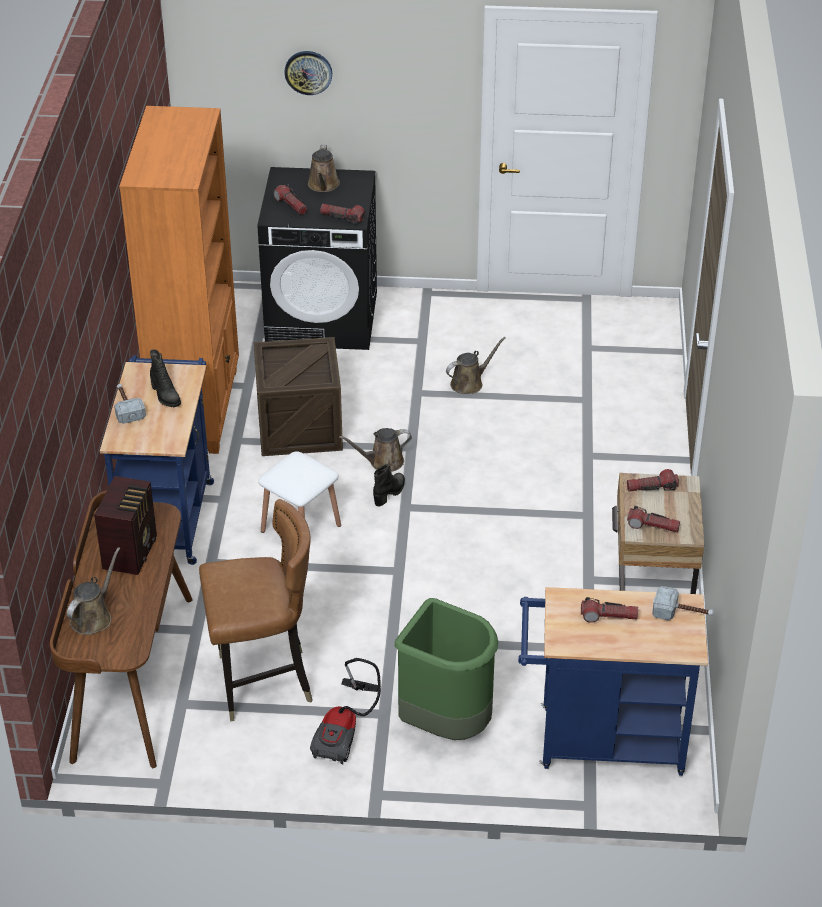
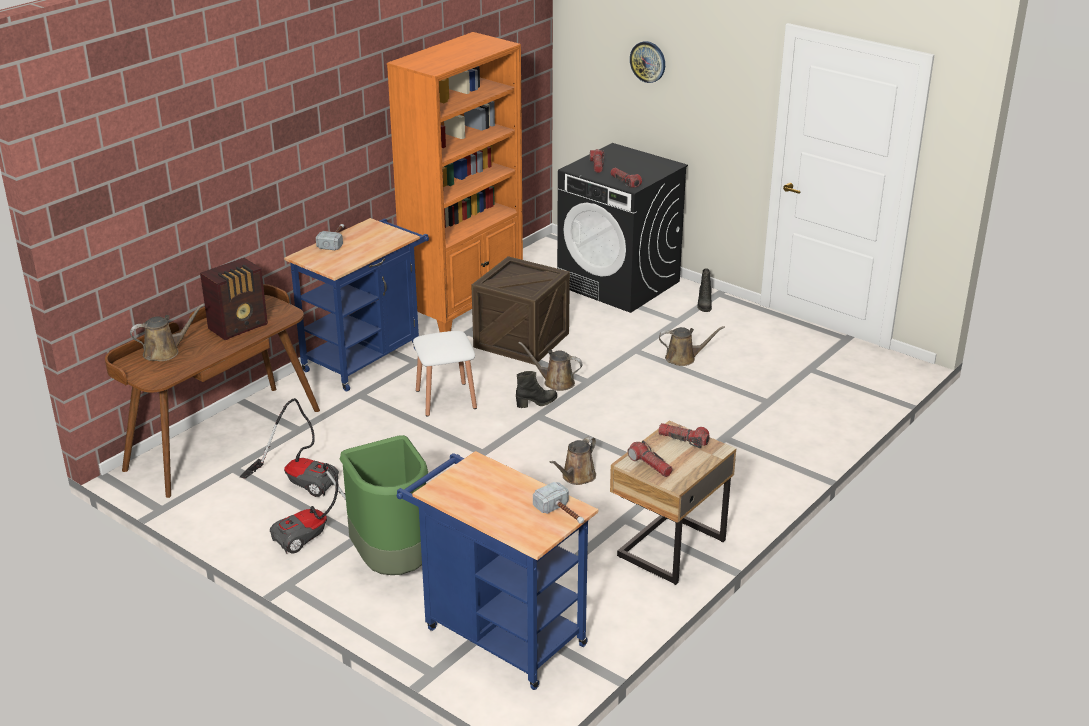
camera: 35 degrees right, 10 degrees down
black boot [150,349,181,407] -> black boot moved to [697,268,712,312]
brown chair [199,499,313,722] -> vacuum cleaner [240,398,339,497]
brown watering can [308,145,340,192] -> brown watering can moved to [550,436,596,485]
flashlight [581,597,638,623] -> none

